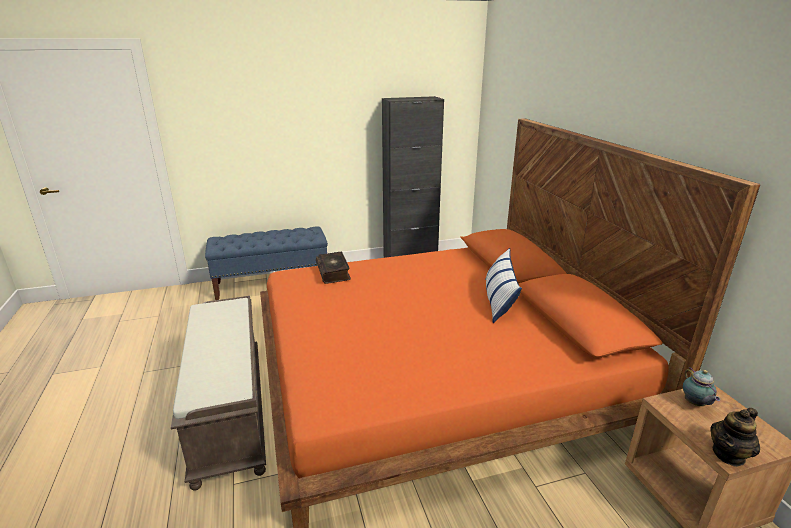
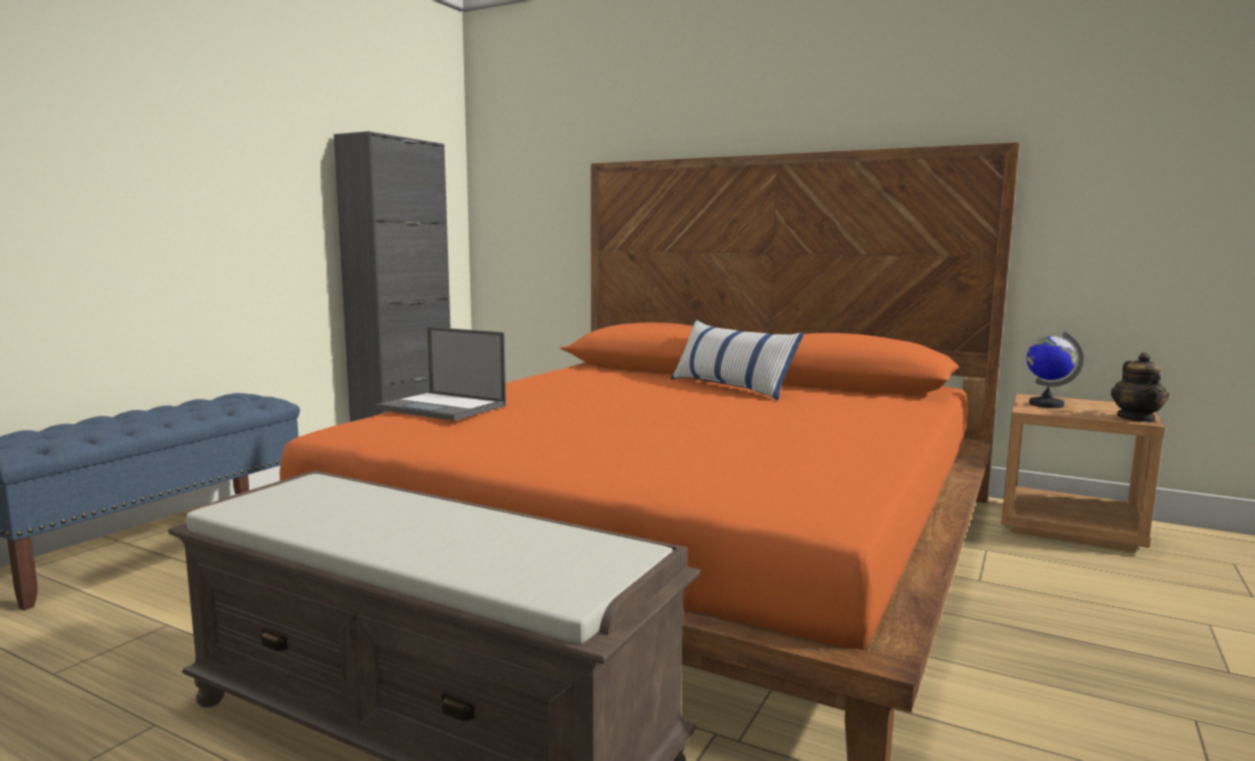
camera: 45 degrees left, 15 degrees down
book [316,252,351,284] -> laptop [375,327,506,421]
teapot [683,368,720,406] -> globe [1027,331,1084,408]

